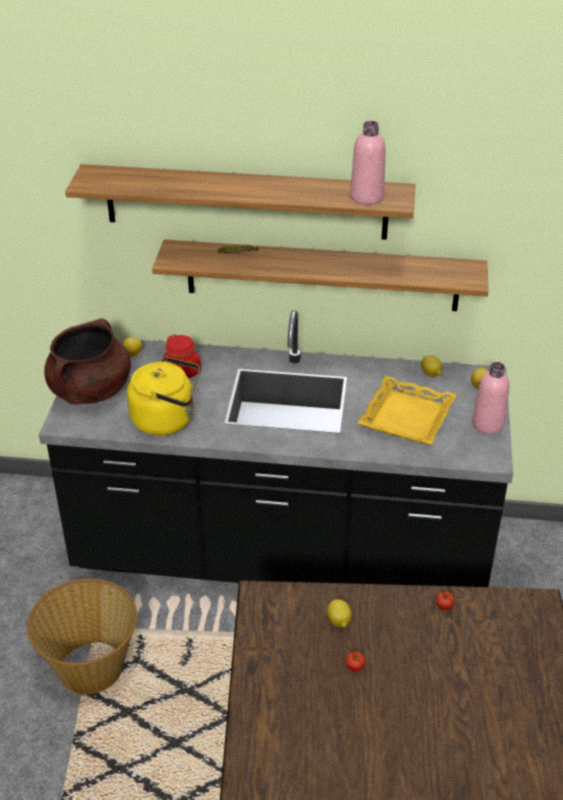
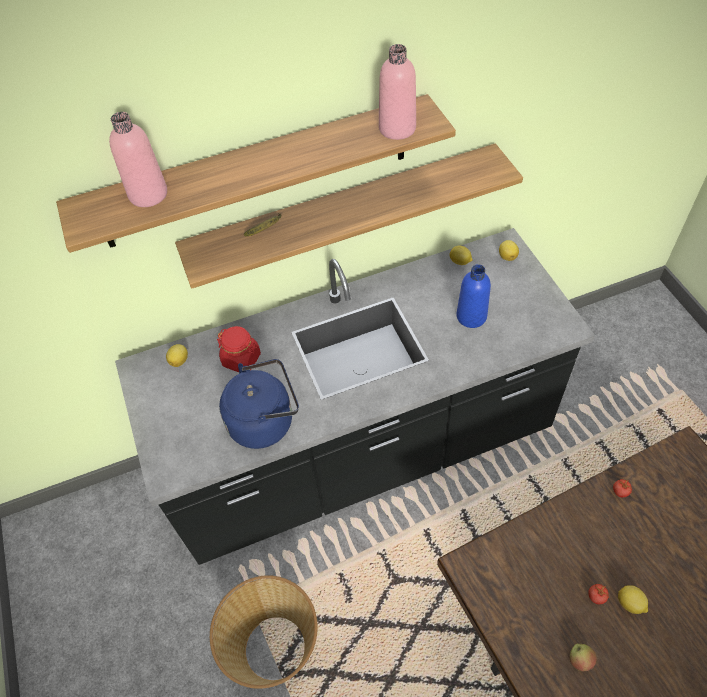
camera: 25 degrees left, 15 degrees up
brown cooking pot [44,318,131,404] -> none
yellow kettle [127,356,200,435] -> blue kettle [219,359,299,449]
lemon [327,599,352,628] -> lemon moved to [618,585,648,614]
yellow tray [358,376,457,444] -> blue bottle [456,264,491,328]
pink bottle [472,362,509,434] -> pink bottle moved to [109,112,167,207]
none -> apple [570,644,597,671]

